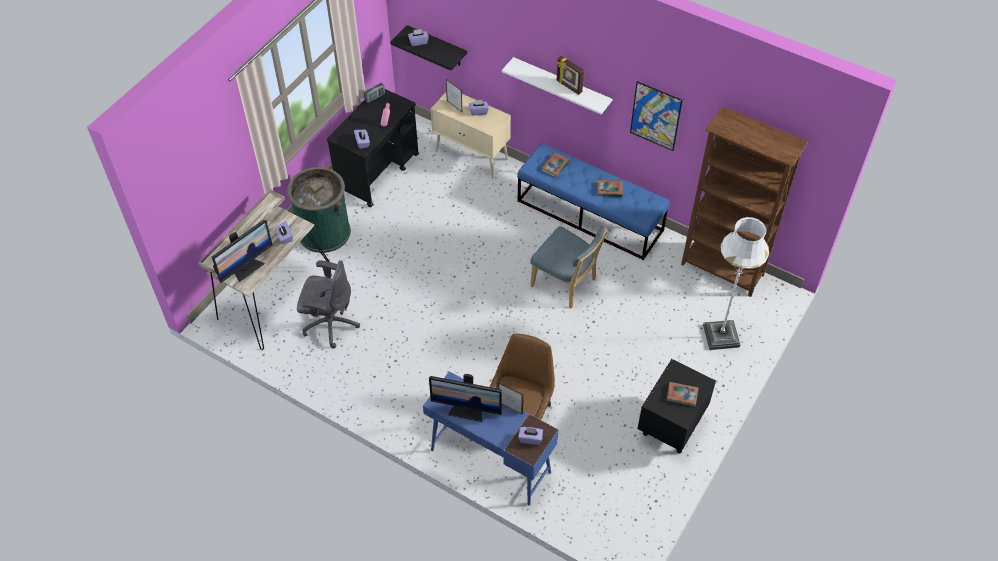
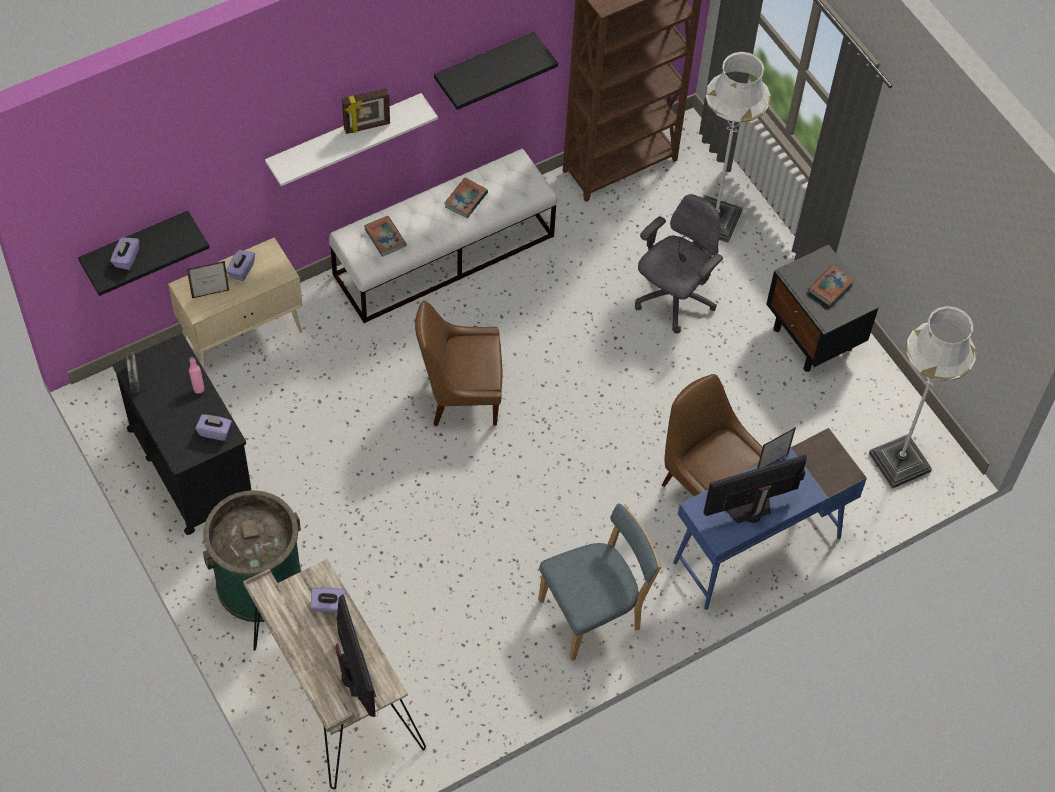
camera: 65 degrees left, 5 degrees up
grey office chair [297,260,360,348] -> grey office chair moved to [635,194,723,333]
monitor [429,374,502,422] -> monitor turned 150 degrees counterclockwise [703,455,807,523]
blue bench [517,143,669,260] -> white bench [329,149,557,323]
purple tissue box [518,427,543,445] -> none
blue chair [530,226,608,308] -> blue chair moved to [538,503,662,661]
picture [630,81,683,151] -> black shelf [434,32,558,110]
none -> brown chair [415,301,502,426]
none -> white floor lamp [869,306,976,489]

